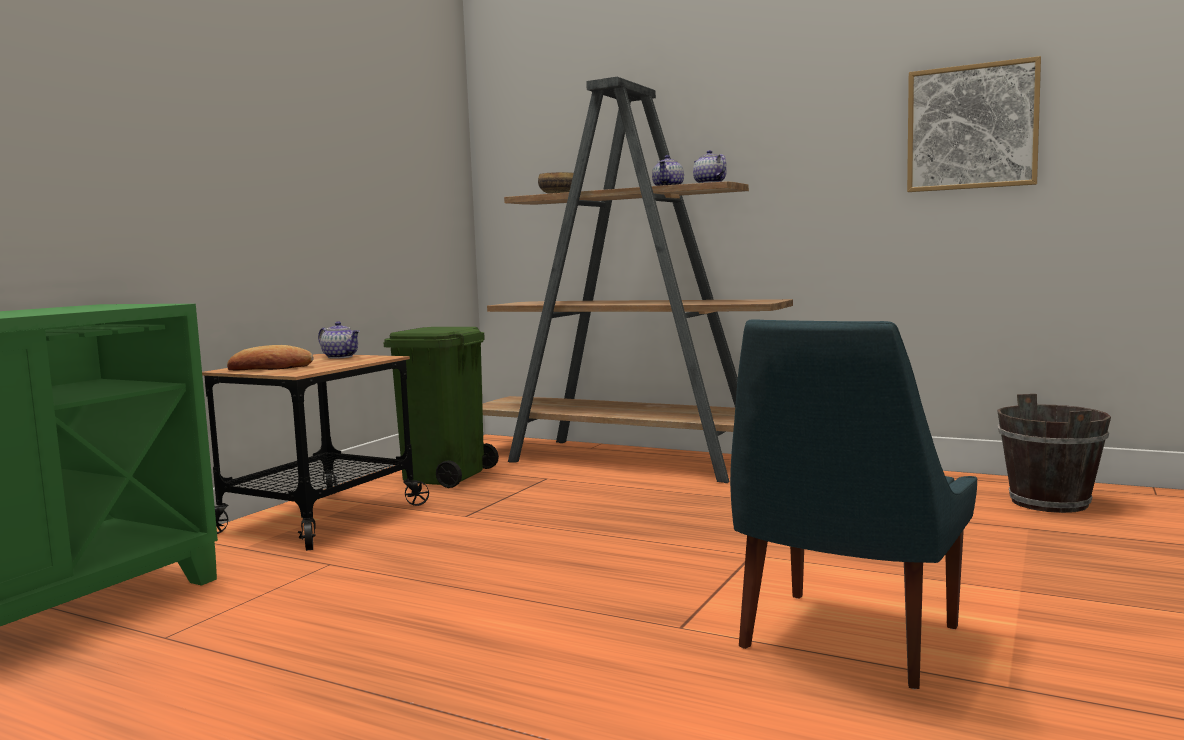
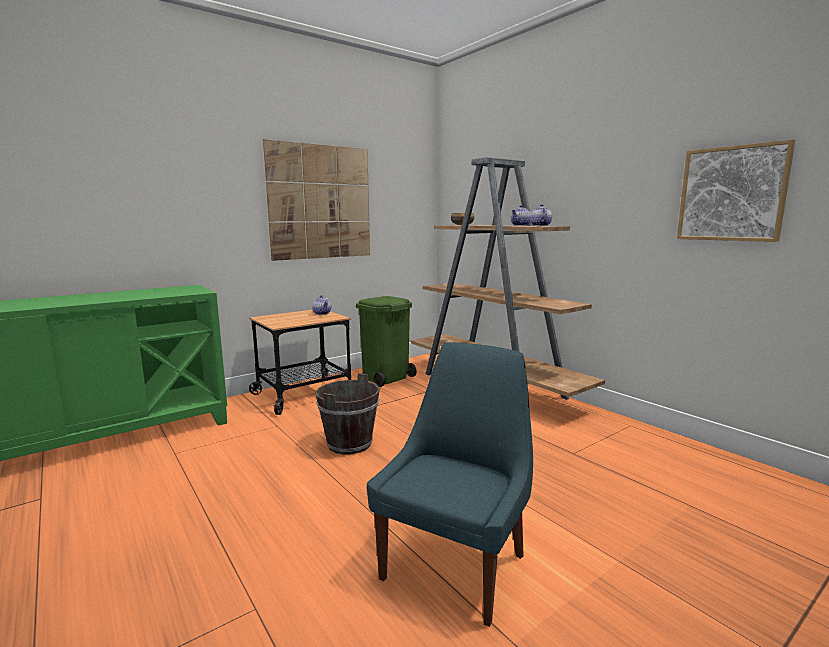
camera: 25 degrees right, 5 degrees up
bread [227,345,314,370] -> none
blue chair [730,319,977,689] -> blue chair turned 150 degrees clockwise [367,342,533,627]
brown bucket [997,394,1111,513] -> brown bucket moved to [315,373,380,454]
none -> picture [263,139,370,261]

